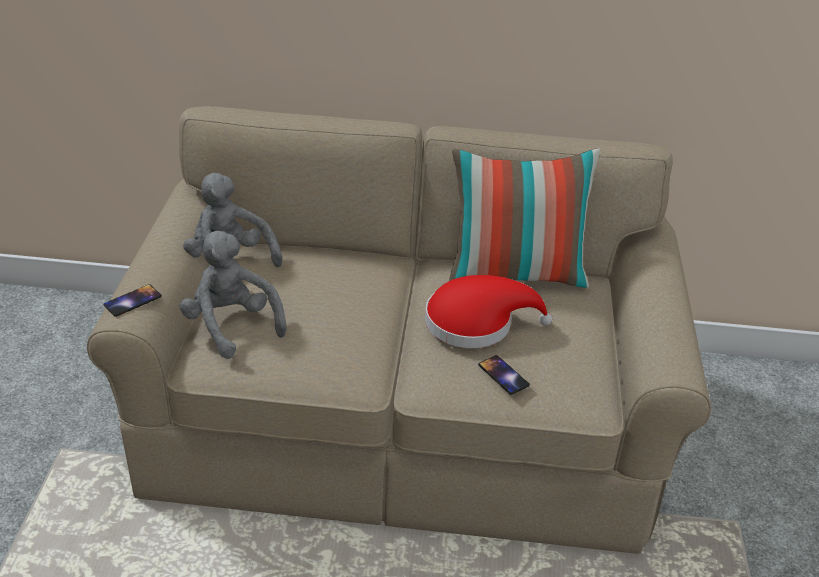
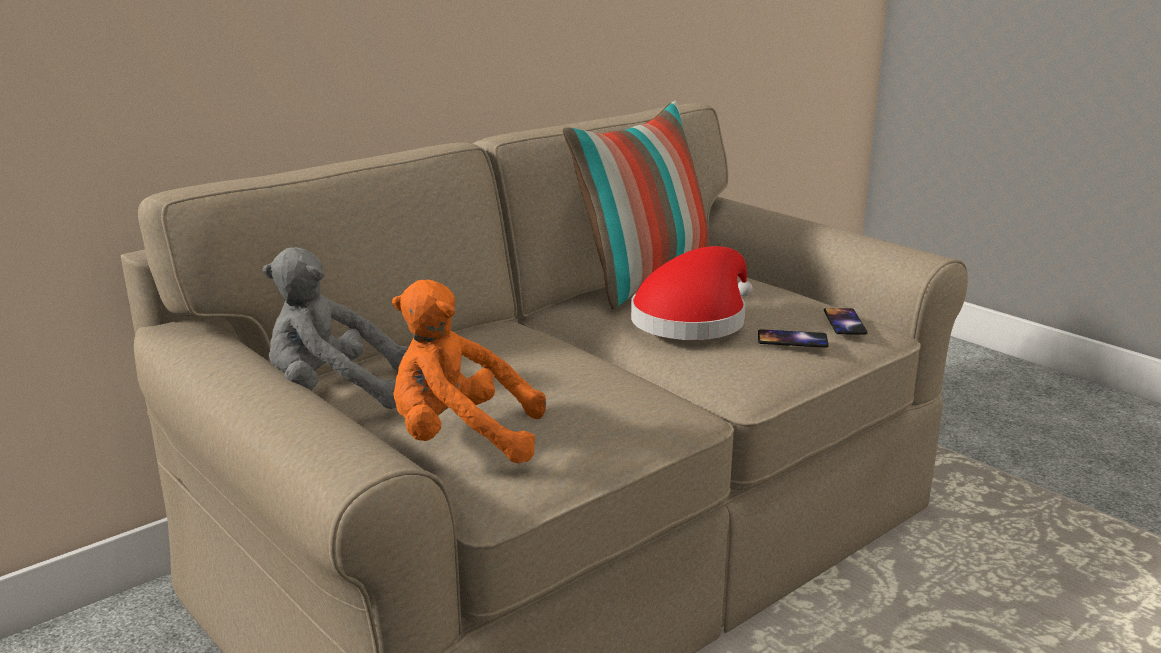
camera: 45 degrees left, 15 degrees down
phone [103,284,162,317] -> phone moved to [824,308,868,335]
grey plush toy [180,231,286,359] -> orange plush toy [392,280,546,463]

